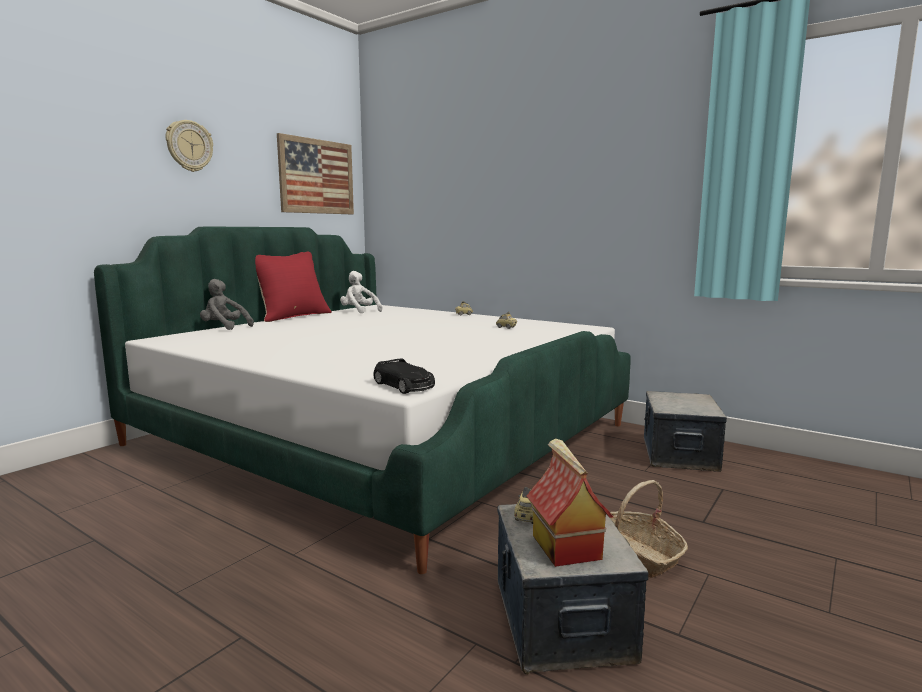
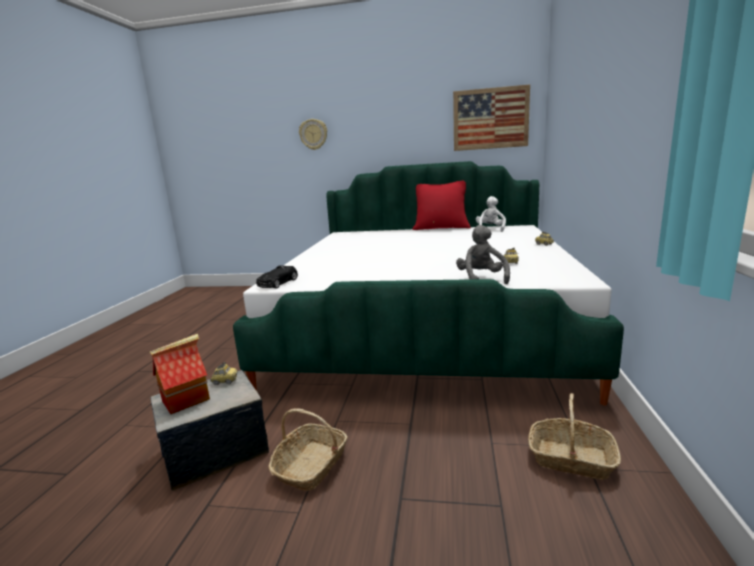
camera: 65 degrees right, 5 degrees up
wall clock [166,120,213,172] -> wall clock moved to [299,119,327,150]
grey plush toy [200,279,254,330] -> grey plush toy moved to [456,225,510,284]
storage box [644,391,727,472] -> basket [528,393,621,480]

